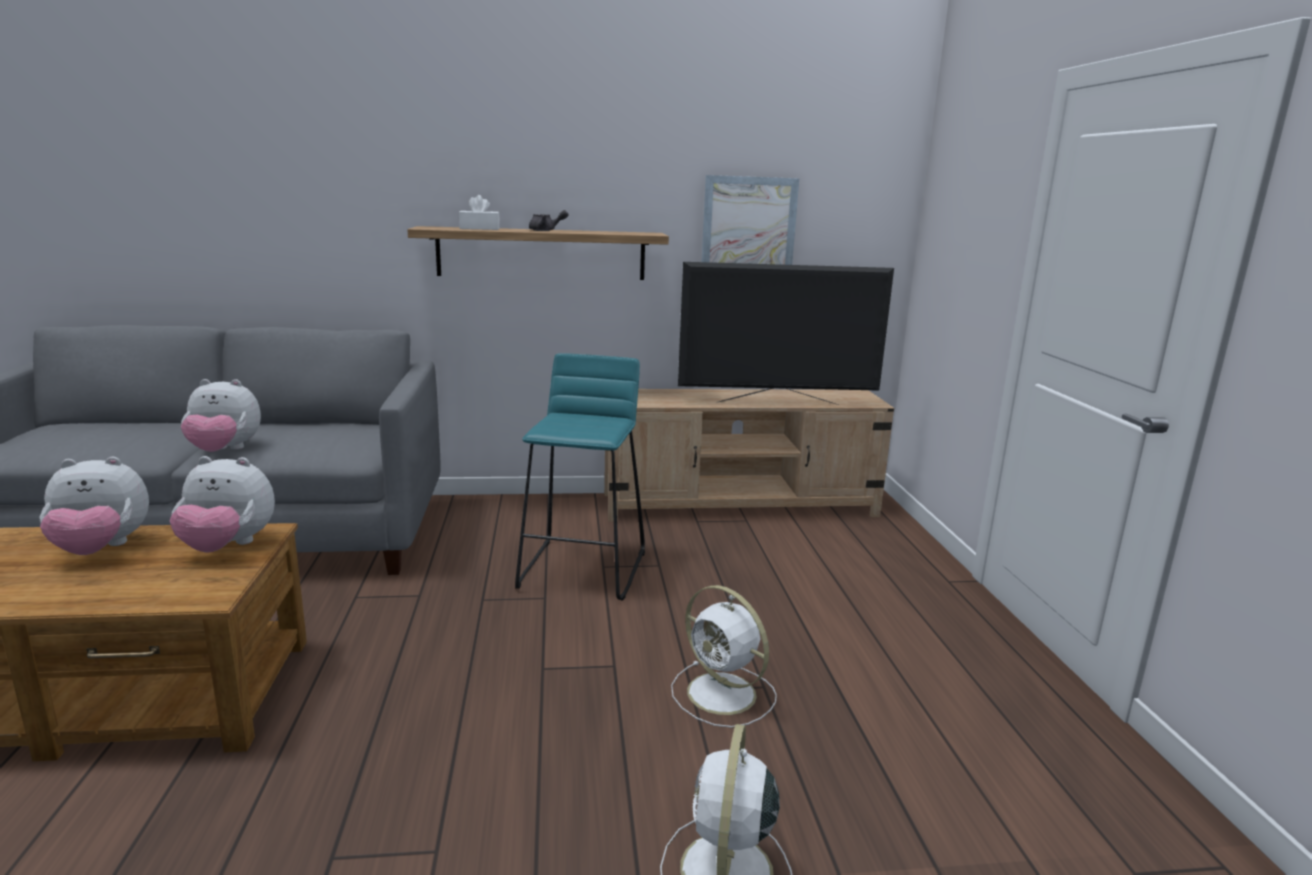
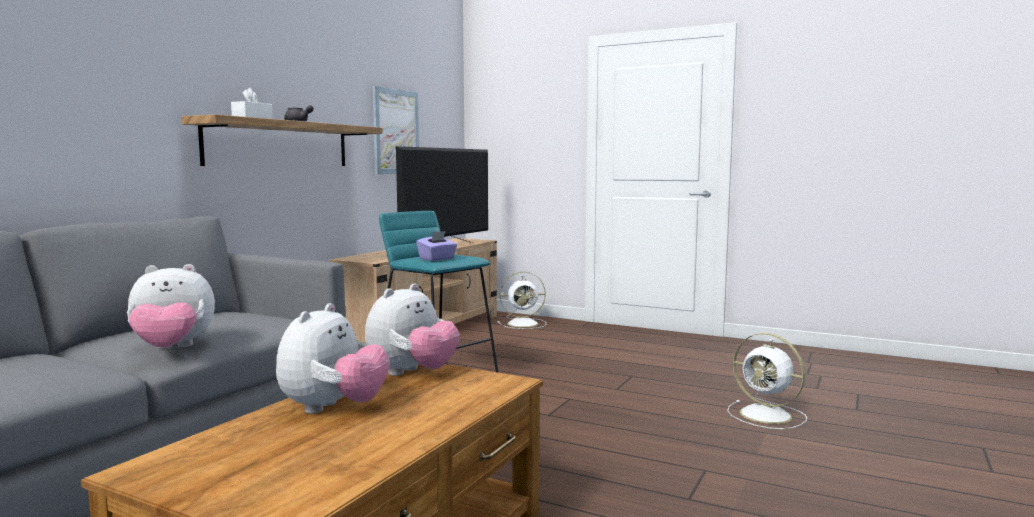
camera: 55 degrees left, 10 degrees down
plush toy [181,379,261,452] -> plush toy turned 45 degrees clockwise [127,264,215,349]
white fan [671,585,777,728] -> white fan moved to [498,272,546,329]
none -> purple tissue box [416,231,457,261]

